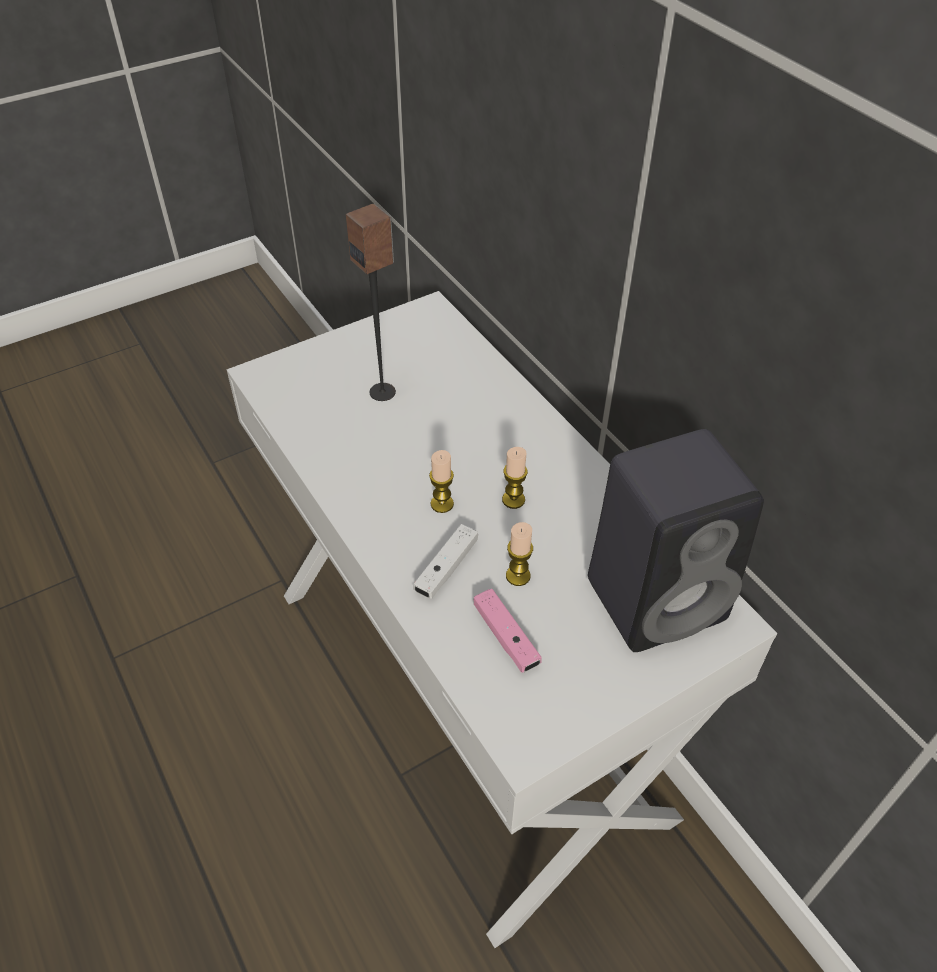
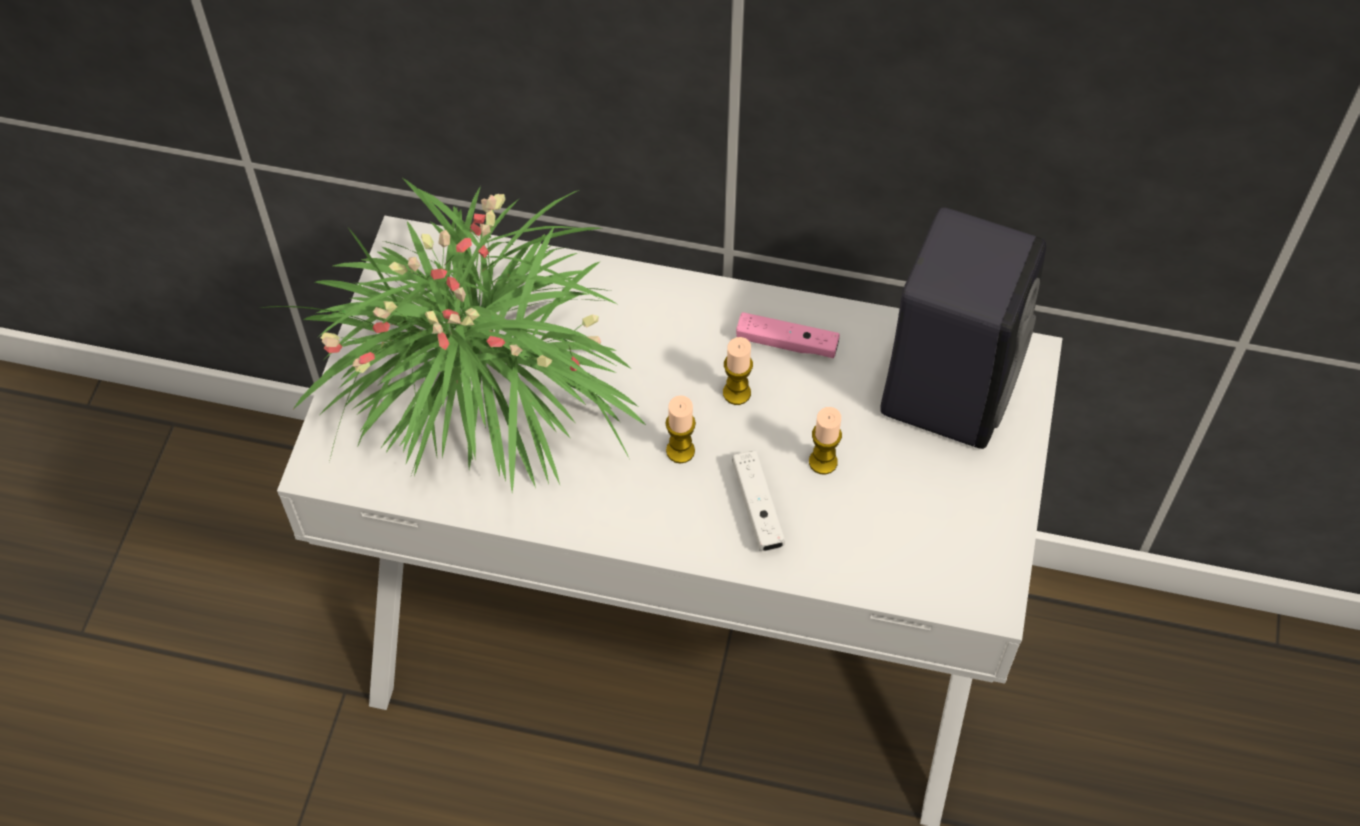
camera: 45 degrees left, 10 degrees up
speaker [346,204,396,401] -> potted plant [260,178,647,492]
pink game controller [474,589,542,673] -> pink game controller moved to [736,312,840,358]

